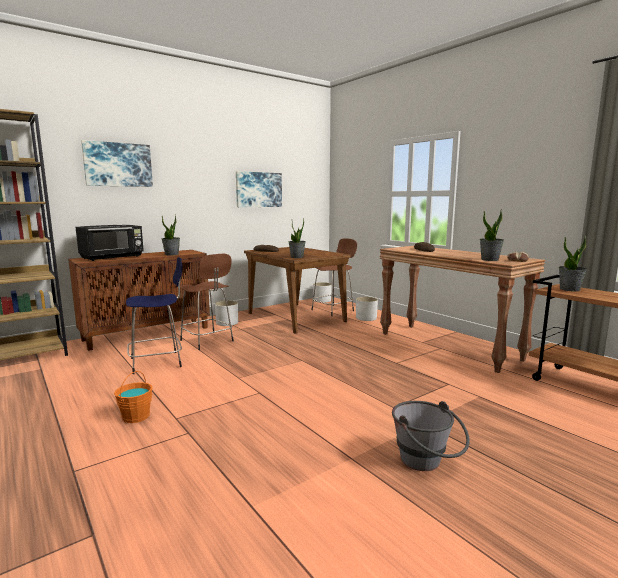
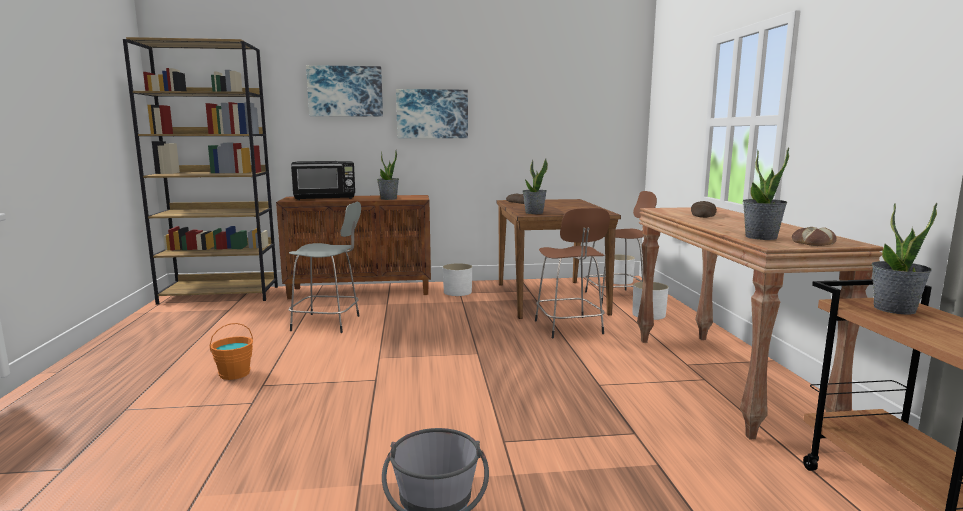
camera: 30 degrees right, 0 degrees up
blue stool [126,258,182,374] -> grey stool [289,202,361,333]
brown stool [180,254,234,350] -> brown stool moved to [535,208,610,338]
picture [236,171,282,207] -> picture moved to [396,89,468,138]

